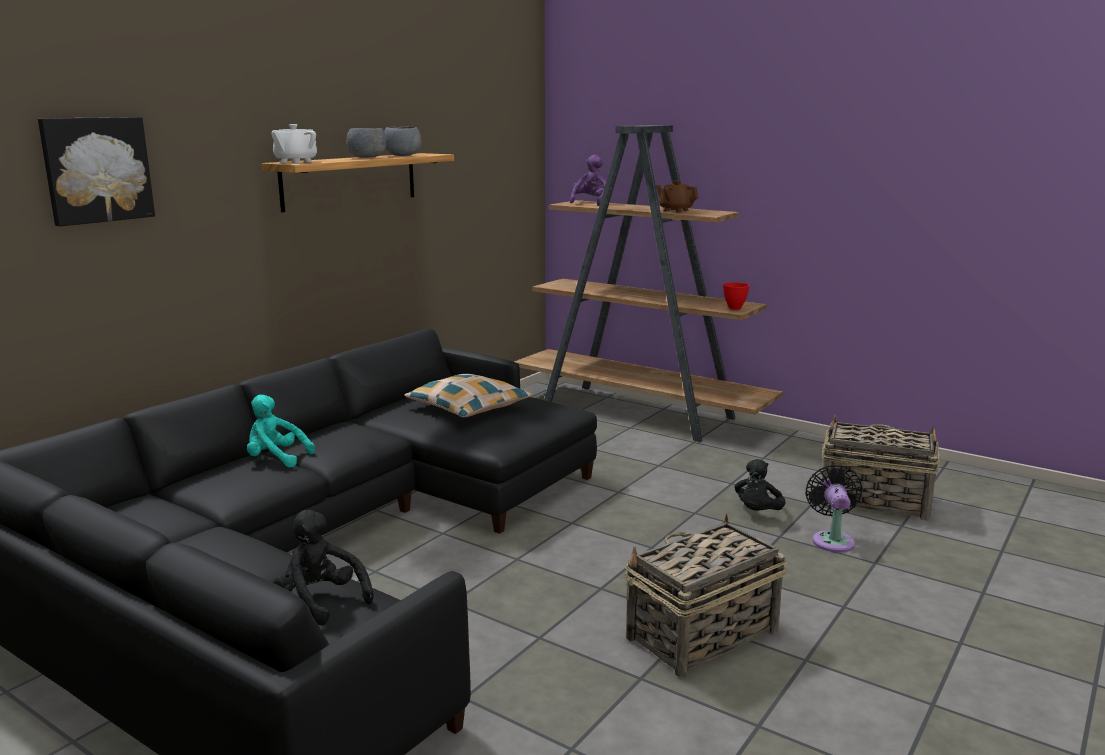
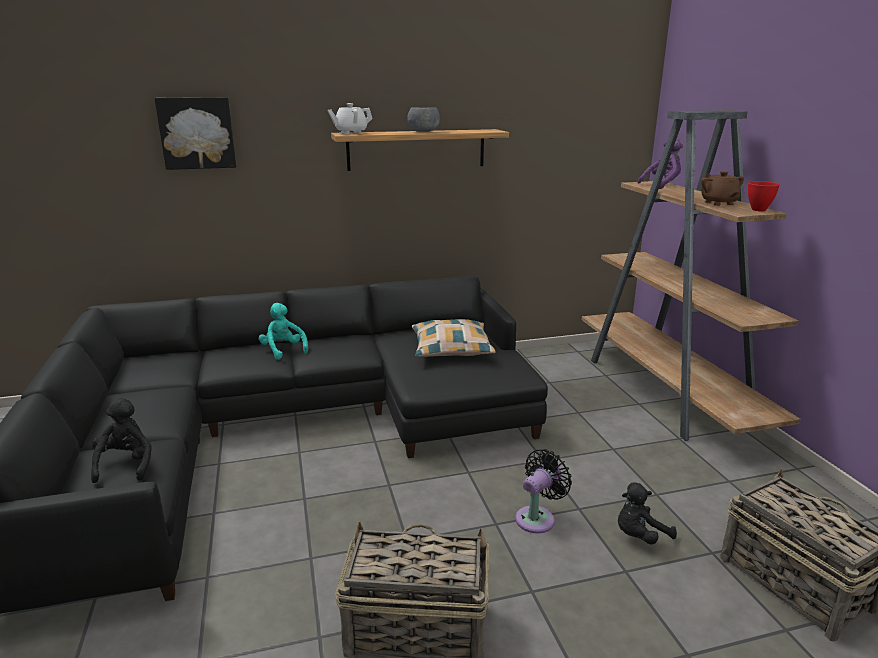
camera: 40 degrees right, 5 degrees up
grey bowl [384,127,422,156] -> none
red bowl [723,282,750,310] -> red bowl moved to [748,181,780,211]
black fan [805,465,863,552] -> black fan moved to [515,449,572,533]

